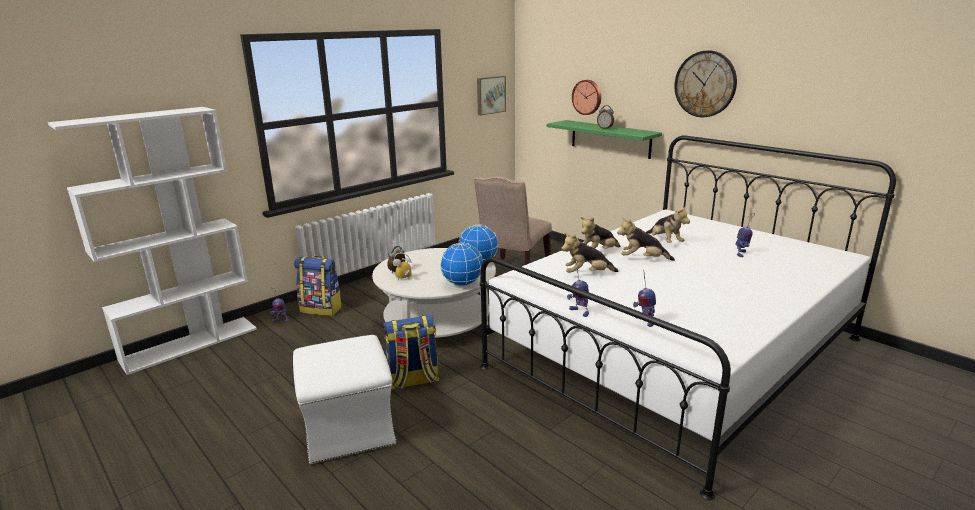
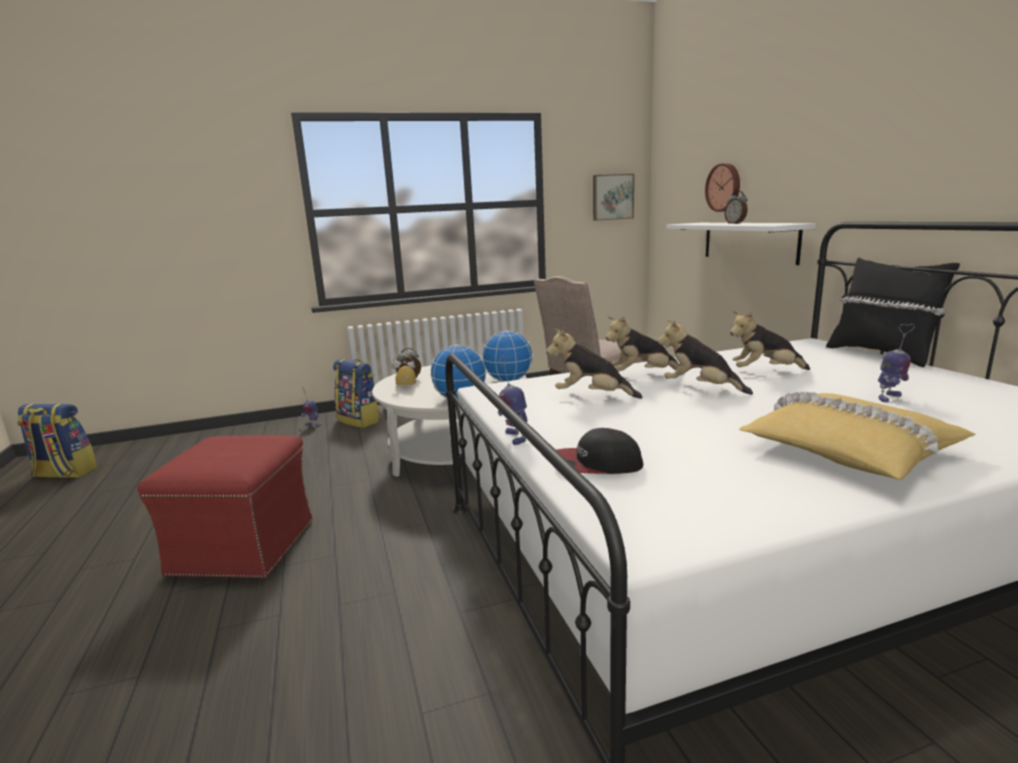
camera: 25 degrees right, 5 degrees down
white bookcase [48,107,257,375] -> none
white ottoman [293,335,396,464] -> red ottoman [137,435,313,578]
backpack [383,315,439,390] -> backpack moved to [17,404,98,478]
green shelf [547,120,662,159] -> white shelf [667,223,816,265]
toy robot [633,269,656,327] -> cap [556,428,644,474]
plush toy [646,205,690,243] -> plush toy turned 90 degrees clockwise [730,311,810,370]
wall clock [675,50,737,117] -> none
none -> yellow pillow [739,391,976,480]
none -> black pillow [826,258,960,367]

